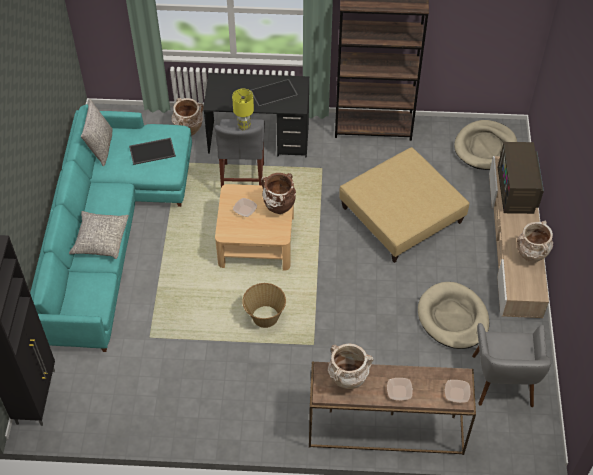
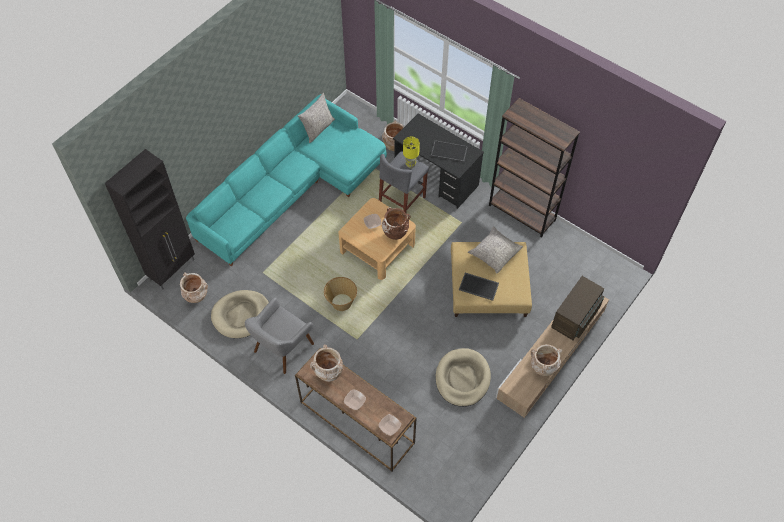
camera: 35 degrees right, 5 degrees up
grey pillow [69,211,129,259] -> grey pillow moved to [468,226,523,274]
tray [129,138,176,165] -> tray moved to [459,273,499,301]
beige dog bed [454,120,517,170] -> beige dog bed moved to [211,290,269,338]
grey armchair [472,323,551,407] -> grey armchair moved to [245,297,314,374]
none -> beige vase [180,272,208,303]

